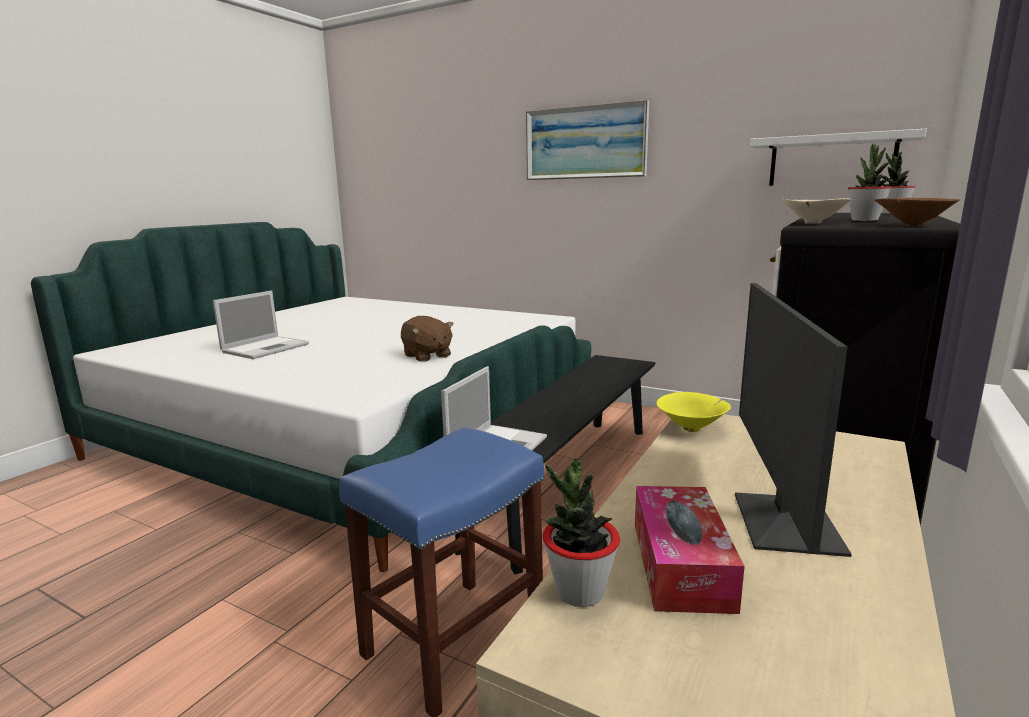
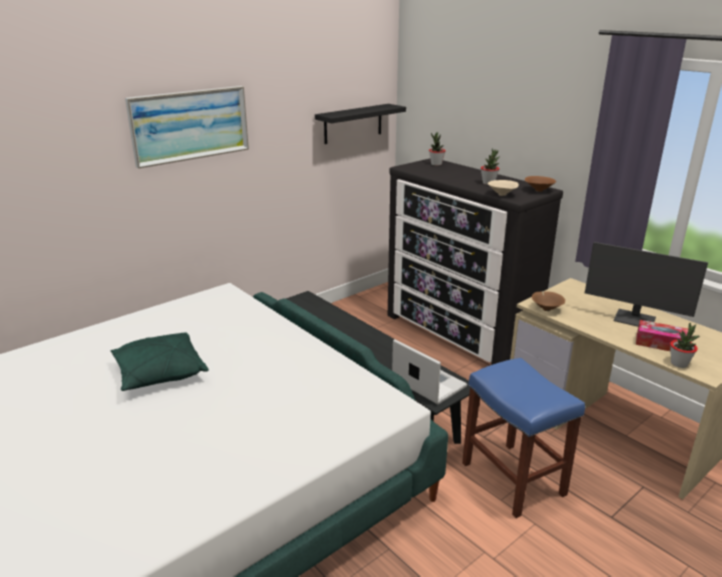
camera: 70 degrees left, 10 degrees up
laptop [213,291,309,359] -> none
brown plush toy [401,316,454,362] -> none
yellow bowl [657,392,731,432] -> brown bowl [532,291,565,311]
white shelf [750,129,927,186] -> black shelf [315,104,406,144]
none -> green pillow [111,332,209,391]

